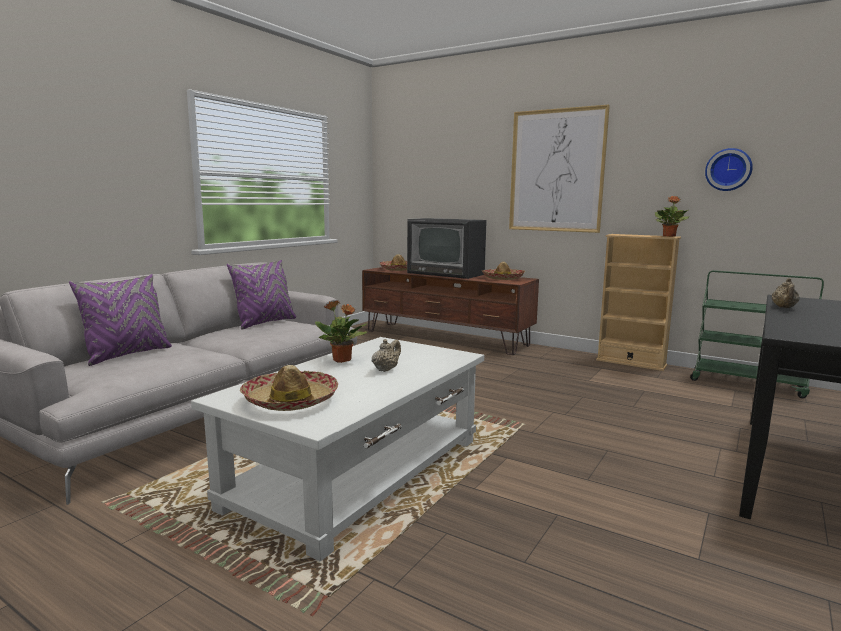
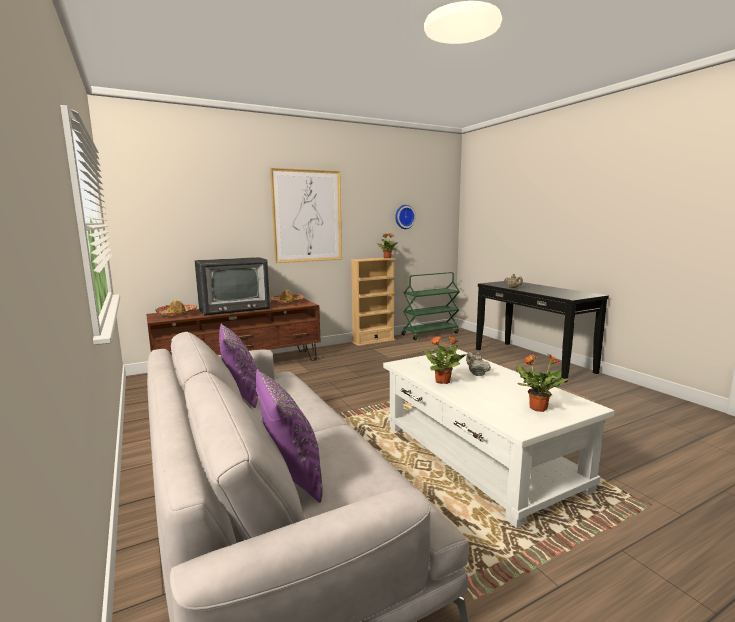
camera: 60 degrees left, 0 degrees up
hat [240,365,338,411] -> potted plant [516,354,569,412]

